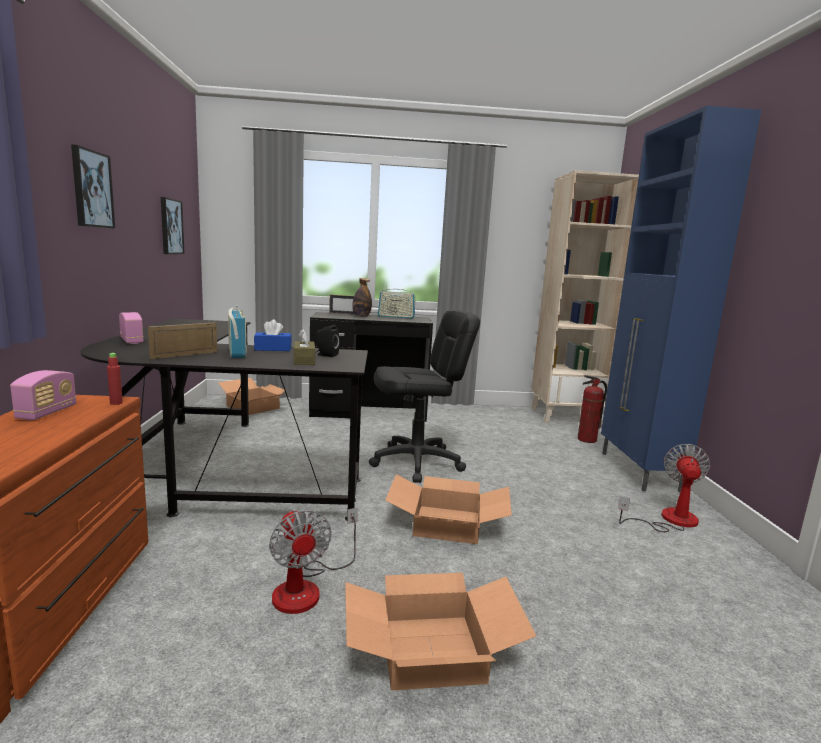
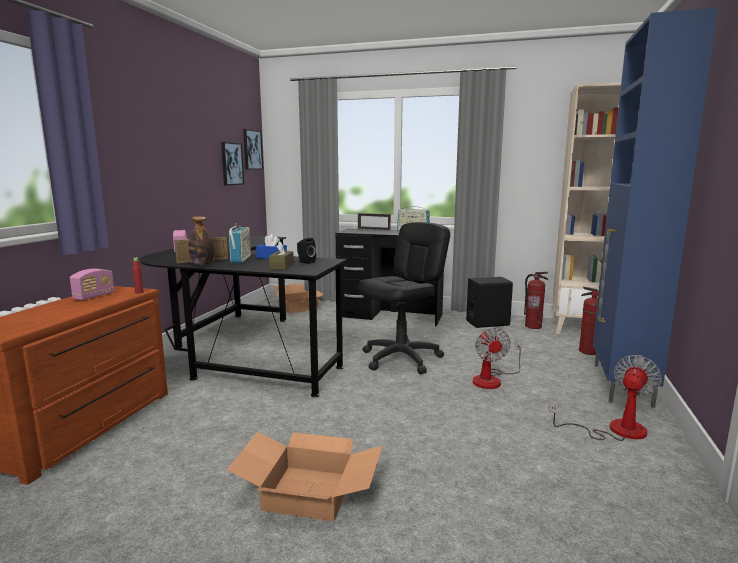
camera: 20 degrees right, 0 degrees up
picture [71,145,115,229] -> picture moved to [243,129,263,170]
fan [269,508,358,614] -> fan moved to [473,327,522,389]
bottle [352,278,372,317] -> bottle moved to [188,216,214,265]
black office chair [369,310,480,483] -> black office chair turned 45 degrees counterclockwise [358,222,450,374]
cardboard box [385,474,512,544] -> none
none -> black speaker [466,277,513,328]
none -> fire extinguisher [524,272,548,329]

